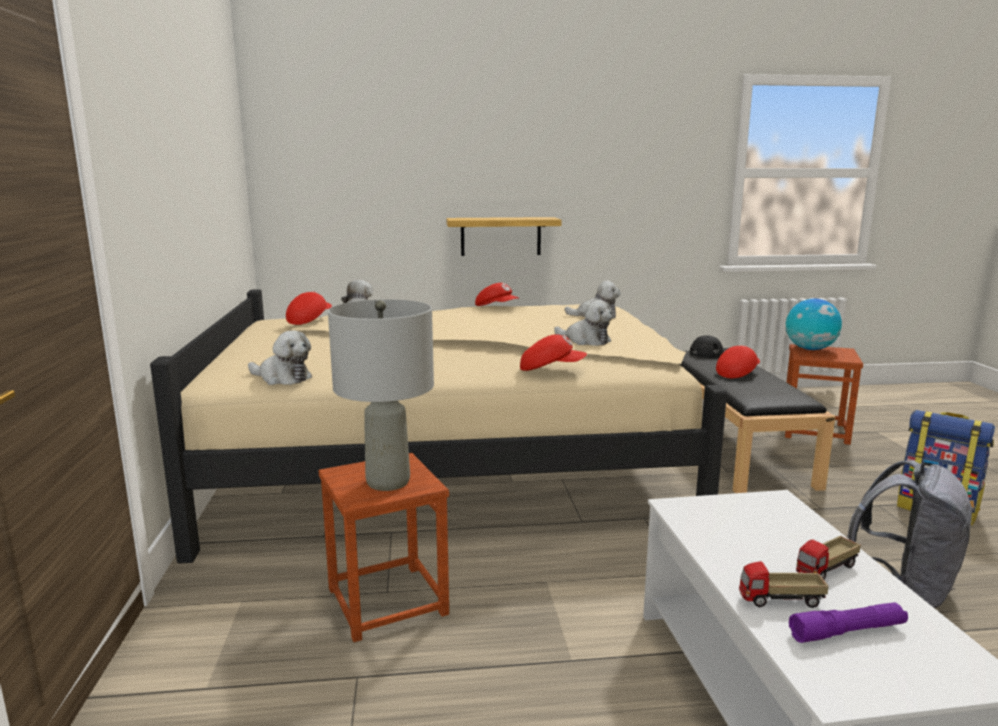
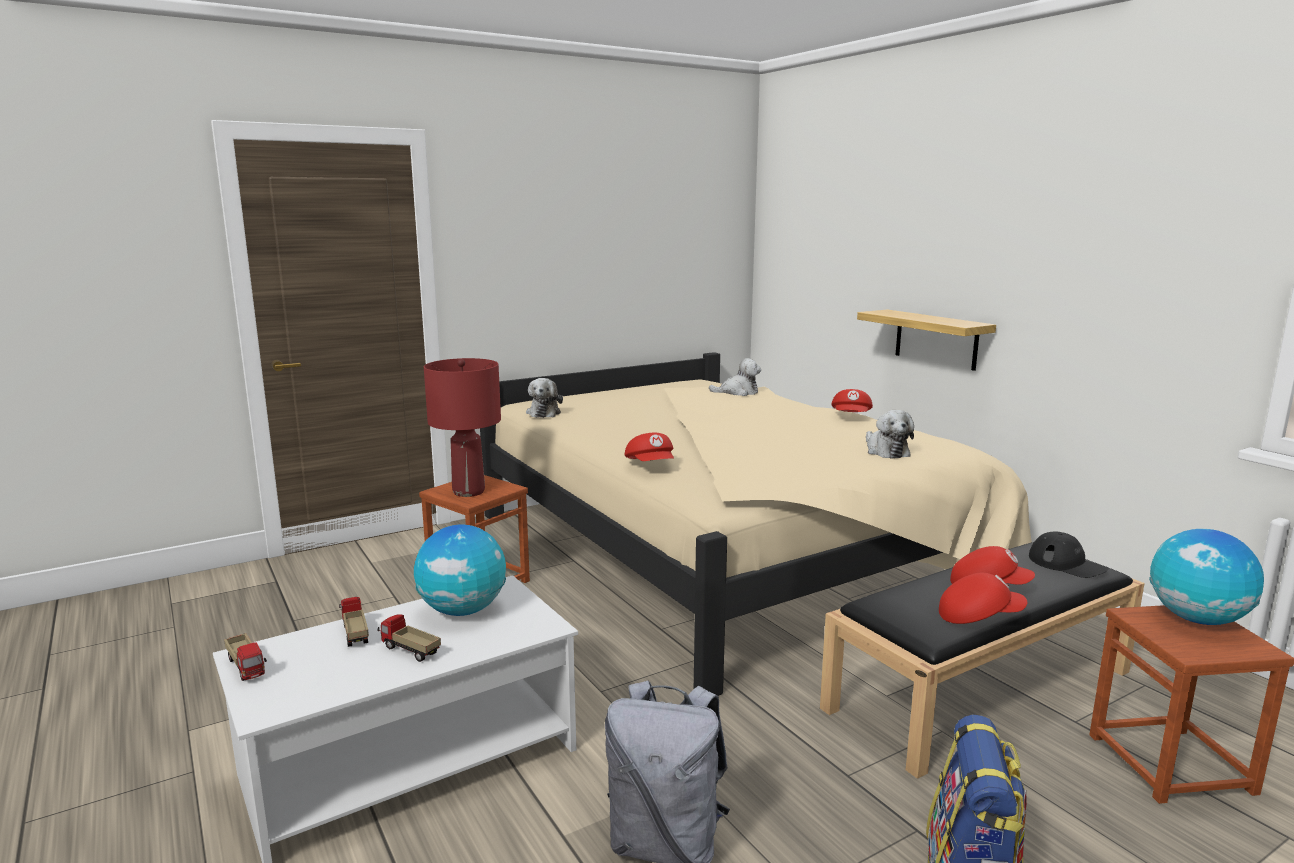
camera: 65 degrees right, 0 degrees up
red cap [286,291,332,325] -> red cap moved to [939,573,1027,624]
grey table lamp [328,299,434,491] -> red table lamp [424,358,501,497]
plush toy [554,300,613,346] -> none
purple flashlight [789,602,908,643] -> none
none -> toy truck [224,633,267,681]
none -> globe [414,524,506,616]

